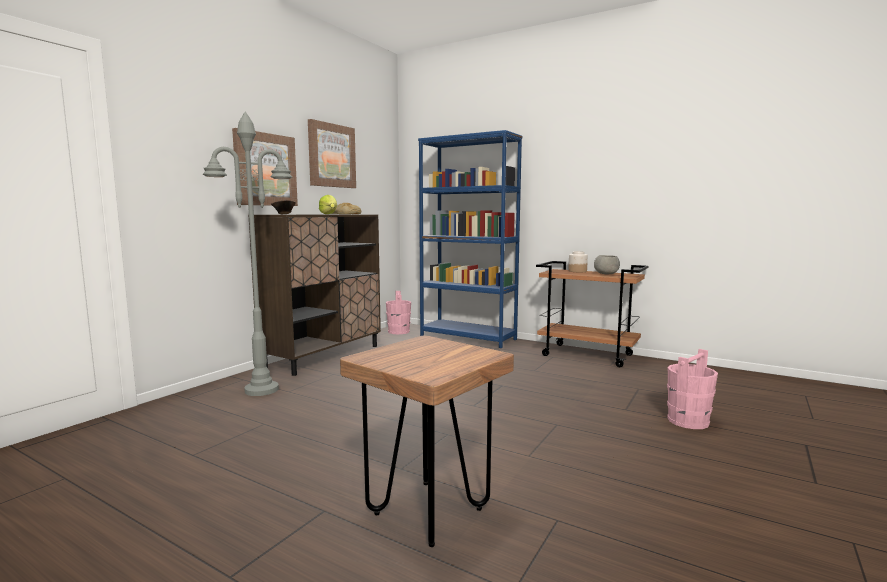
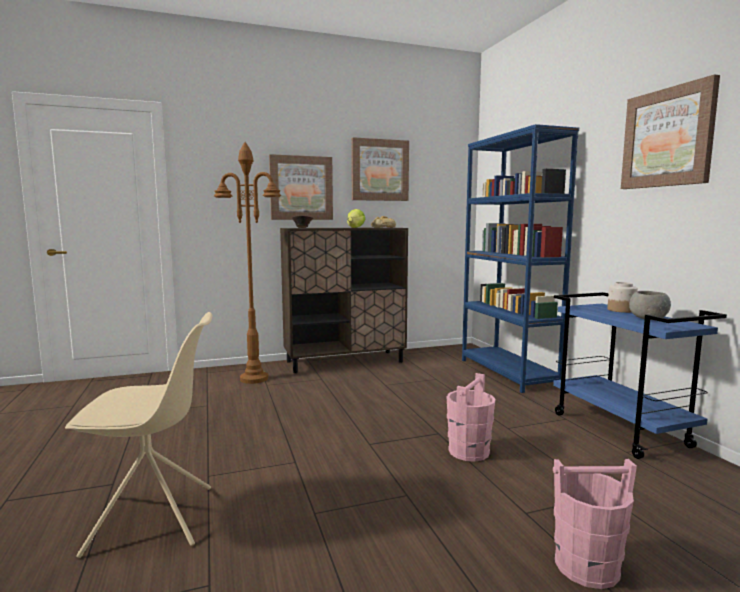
camera: 40 degrees right, 0 degrees up
grey floor lamp [203,112,292,396] -> brown floor lamp [214,142,281,384]
brown stool [340,335,514,547] -> beige chair [65,312,212,558]
pink bucket [386,291,411,334] -> pink bucket moved to [447,373,496,462]
brown cart [536,261,648,367] -> blue cart [553,292,727,459]
none -> picture [621,74,720,189]

